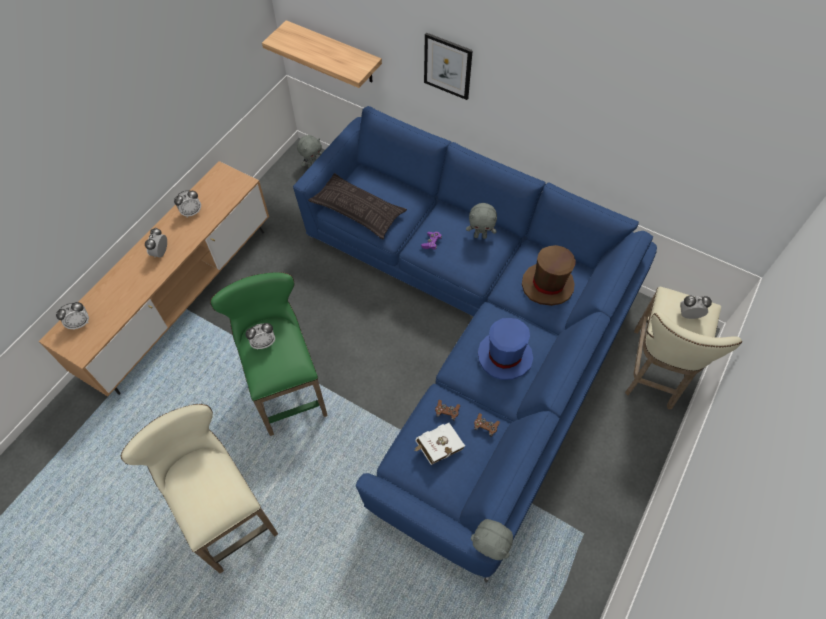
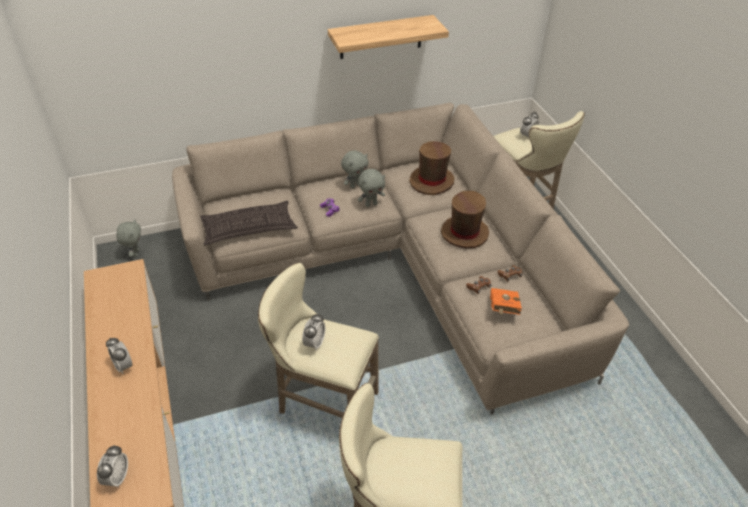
camera: 50 degrees left, 15 degrees down
alarm clock [174,190,201,217] -> none
green stool [210,272,328,436] -> beige stool [258,263,379,418]
shelf [262,20,382,88] -> shelf moved to [328,15,449,59]
blue sofa [293,106,657,583] -> beige sofa [172,103,629,415]
white book [414,423,465,465] -> orange book [490,288,522,315]
picture [424,33,473,100] -> none
grey plush toy [471,519,513,560] -> grey plush toy moved to [358,169,385,207]
blue hat [478,318,533,380] -> brown hat [441,191,489,248]

